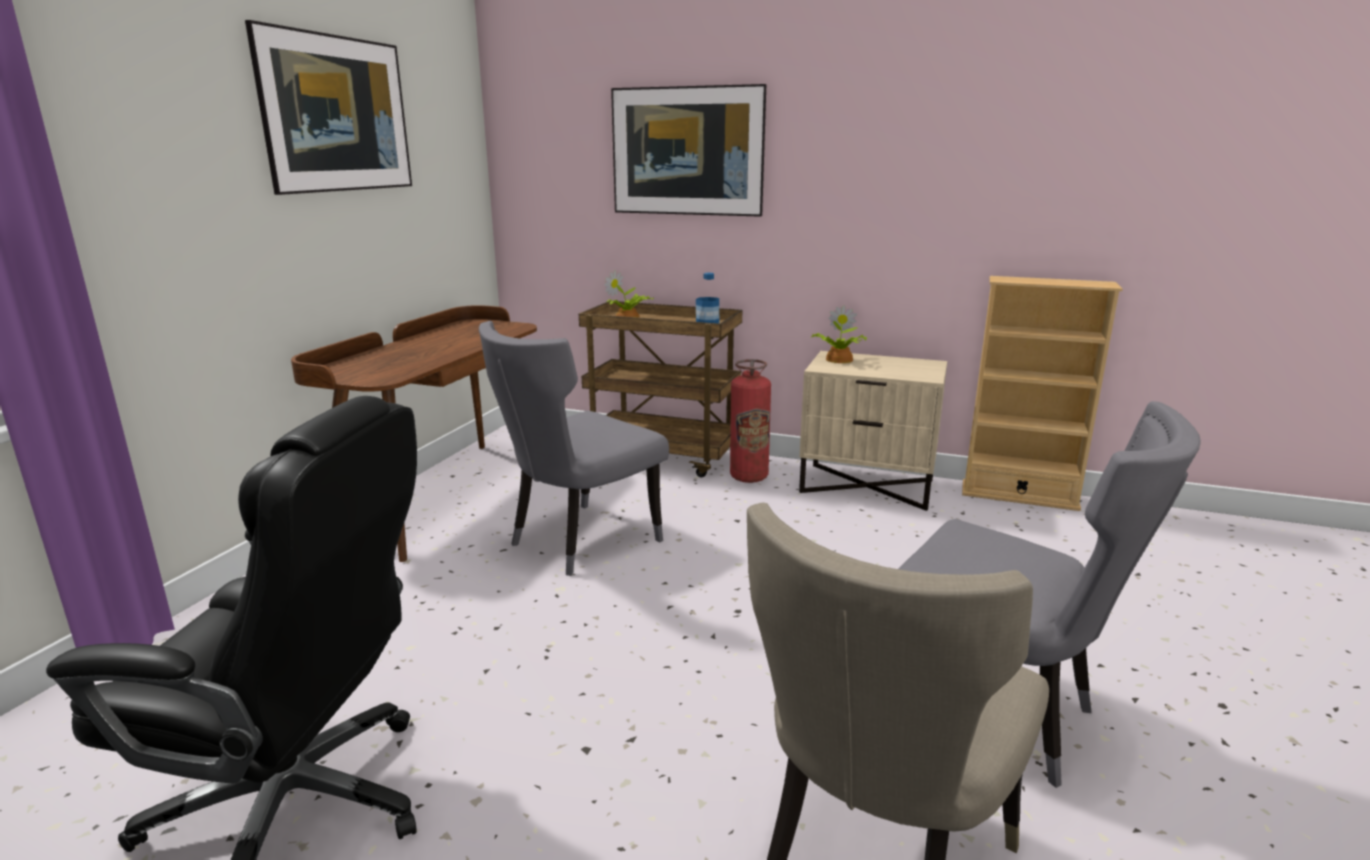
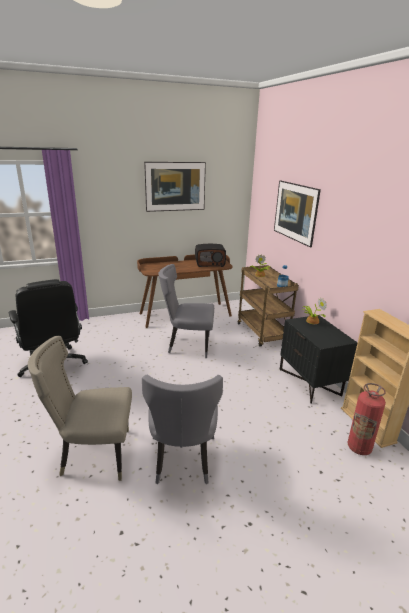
camera: 50 degrees right, 5 degrees up
fire extinguisher [730,359,771,483] -> fire extinguisher moved to [348,383,386,455]
beige nightstand [799,351,947,511] -> black nightstand [279,315,358,404]
none -> radio [195,244,226,267]

